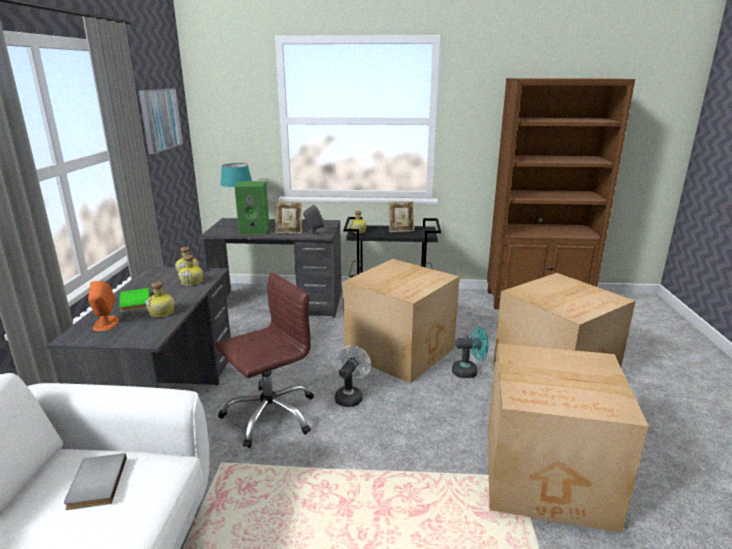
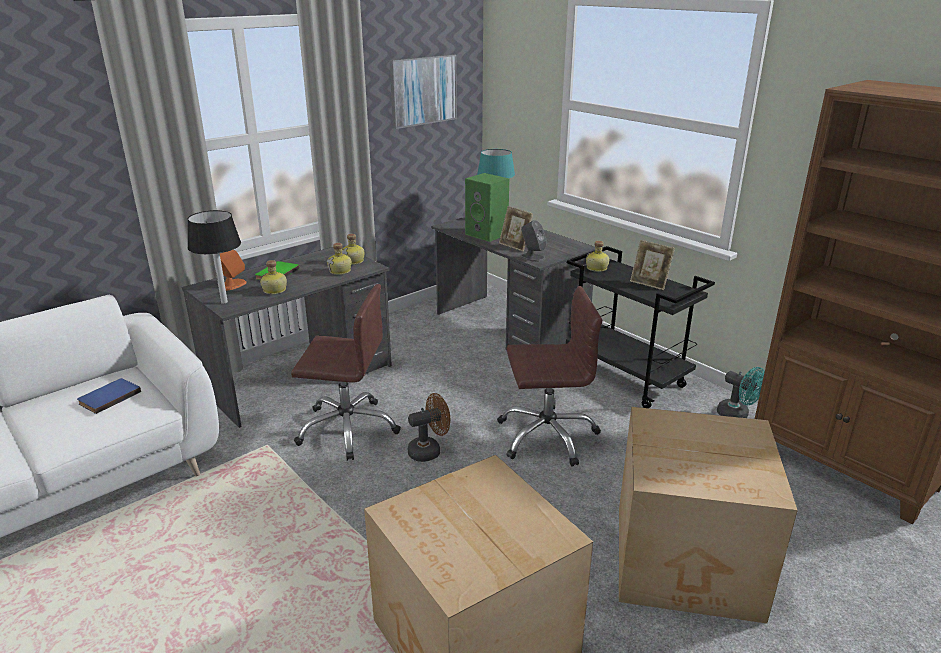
camera: 45 degrees right, 5 degrees up
grey book [64,453,127,510] -> blue book [77,378,141,414]
white fan [335,345,371,407] -> brown fan [408,393,450,462]
cardboard box [343,259,459,383] -> brown office chair [497,286,602,467]
turquoise fan [452,327,489,378] -> turquoise fan moved to [717,367,765,418]
none -> black table lamp [188,210,241,304]

